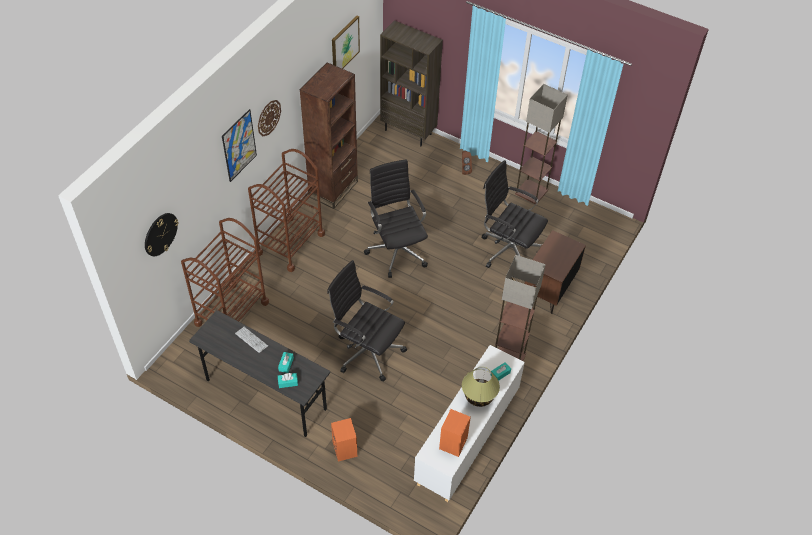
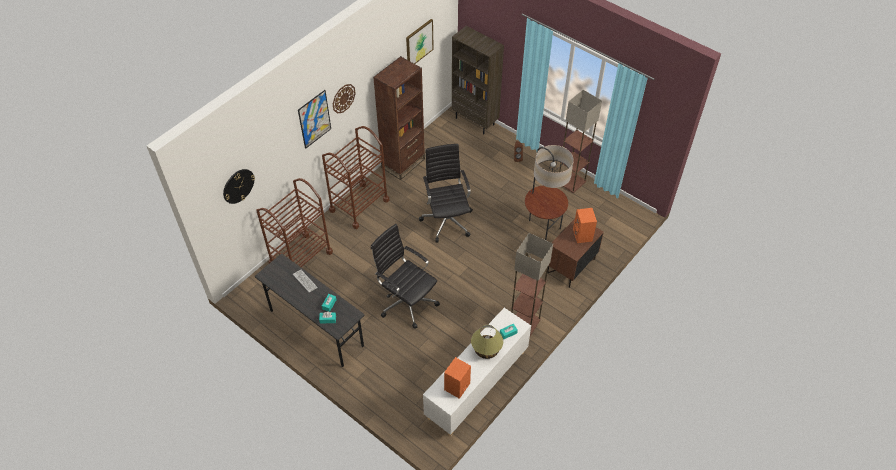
camera: 10 degrees right, 0 degrees up
orange speaker [331,418,357,462] -> orange speaker moved to [573,208,597,243]
black office chair [482,160,548,268] -> floor lamp [525,145,574,240]

